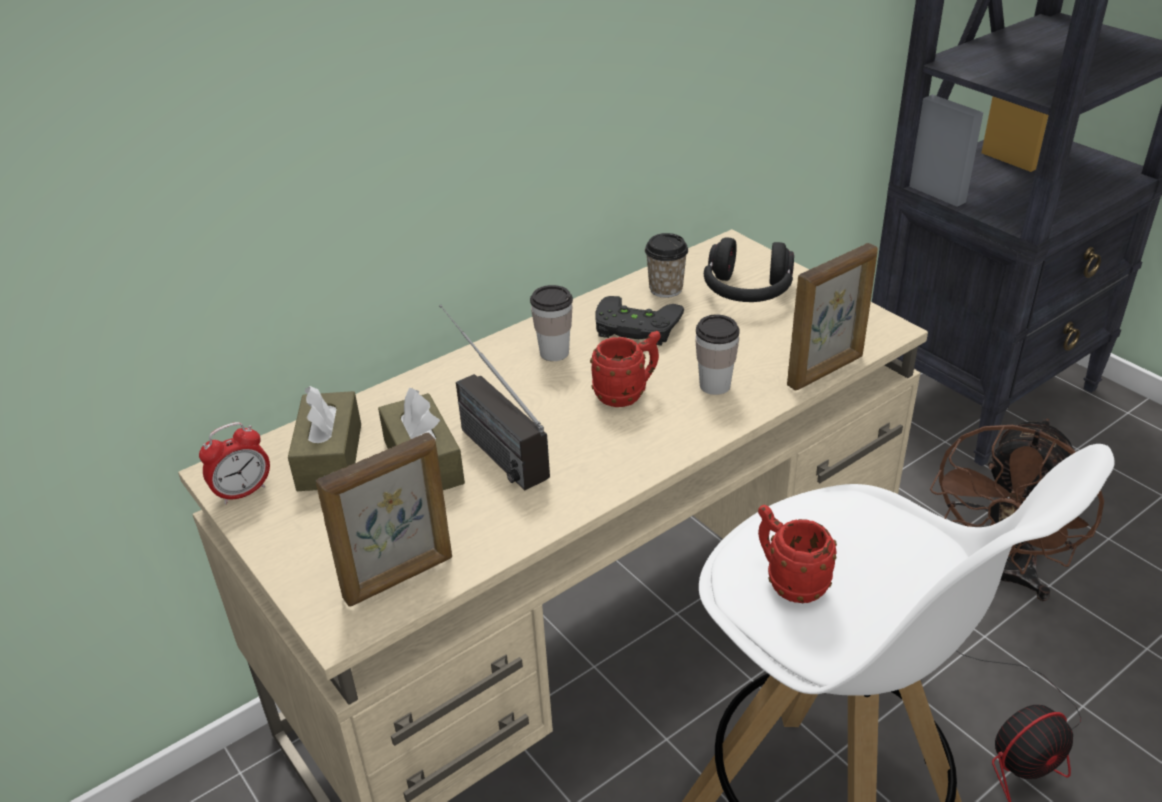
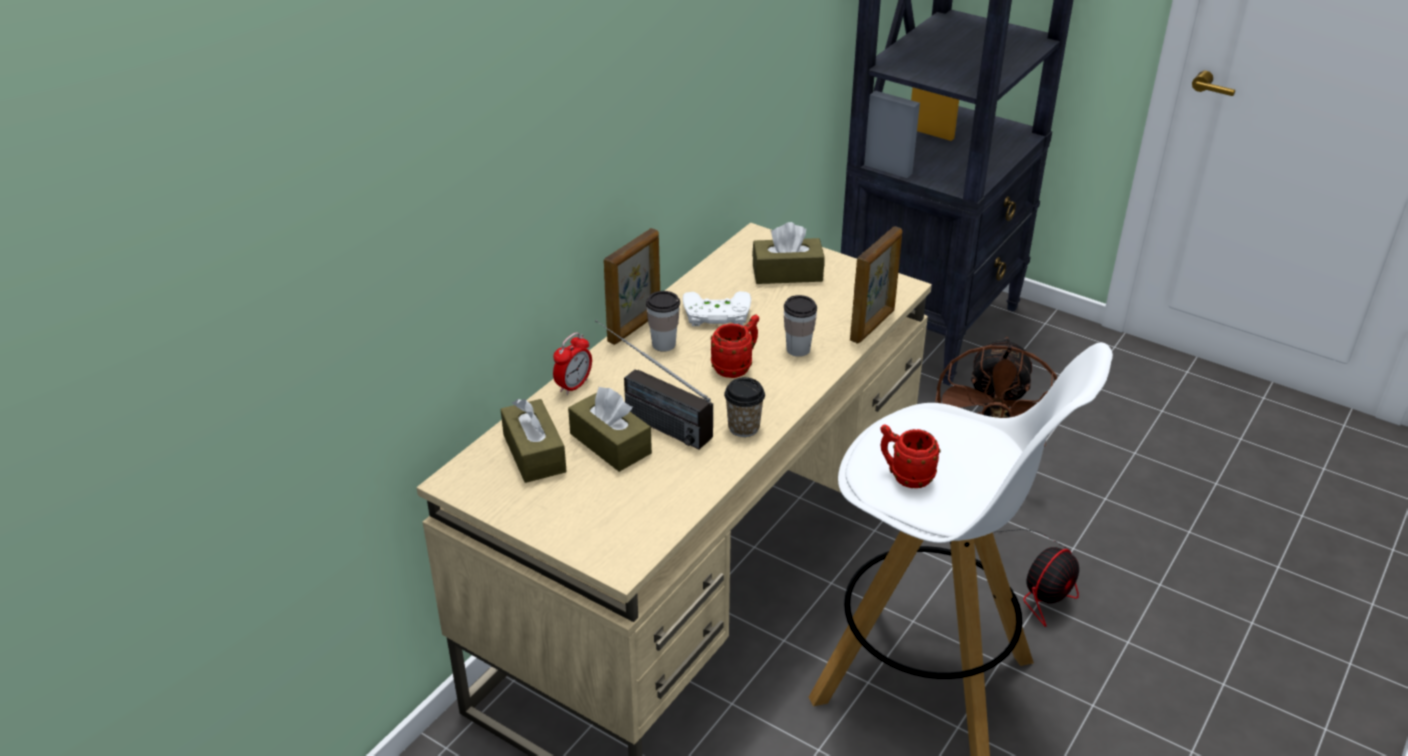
camera: 20 degrees left, 0 degrees up
alarm clock [199,422,270,504] -> alarm clock moved to [553,332,592,395]
picture frame [316,432,452,607] -> picture frame moved to [604,228,660,345]
black game controller [595,296,684,346] -> white game controller [683,291,751,326]
cup [645,233,688,298] -> cup moved to [724,377,765,437]
black headphones [704,237,794,302] -> brown tissue box [752,222,825,284]

